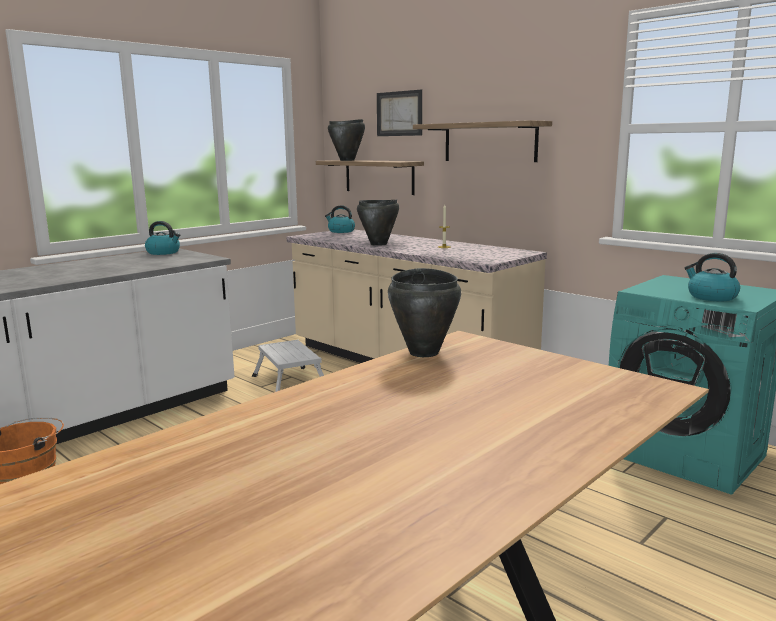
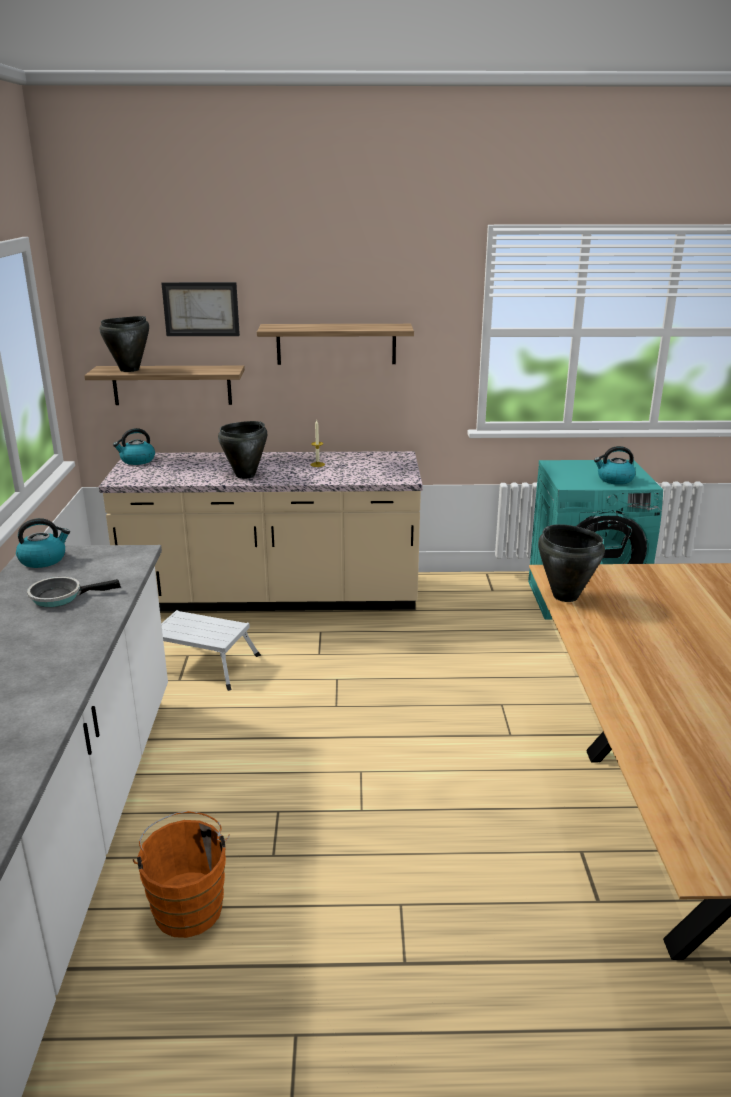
camera: 45 degrees left, 10 degrees up
none -> frying pan [27,577,121,607]

